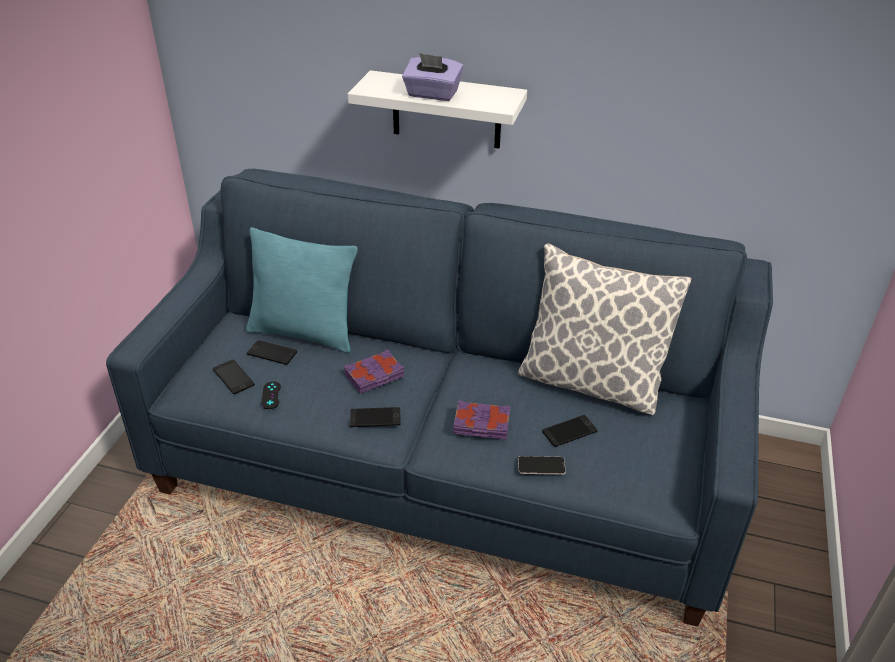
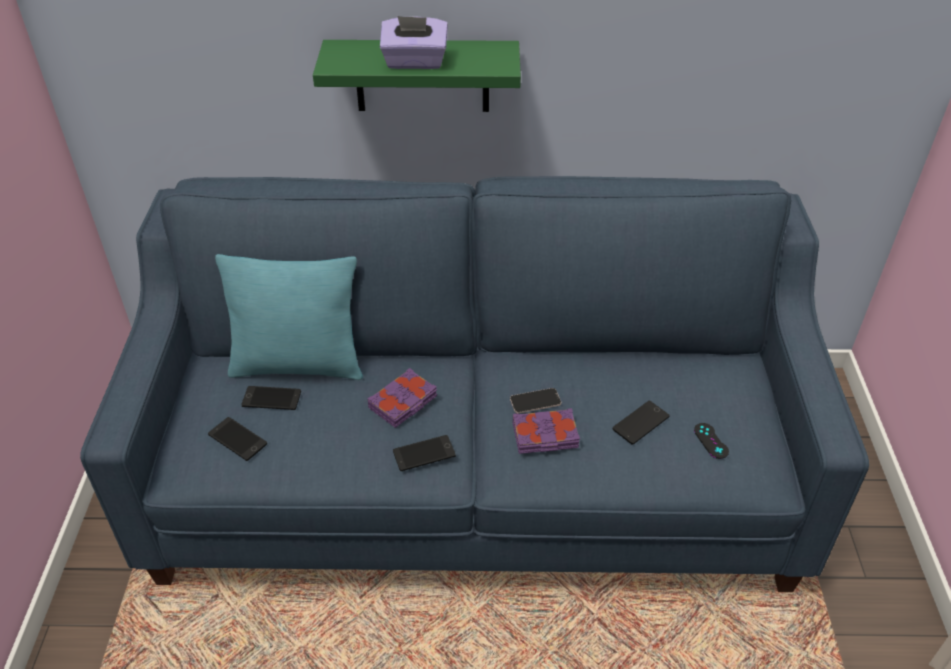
camera: 15 degrees left, 5 degrees up
black game controller [261,381,281,409] -> black game controller moved to [694,423,729,459]
white shelf [348,70,527,148] -> green shelf [313,40,521,112]
pillow [518,243,691,415] -> none
phone [518,456,566,475] -> phone moved to [510,388,561,414]

